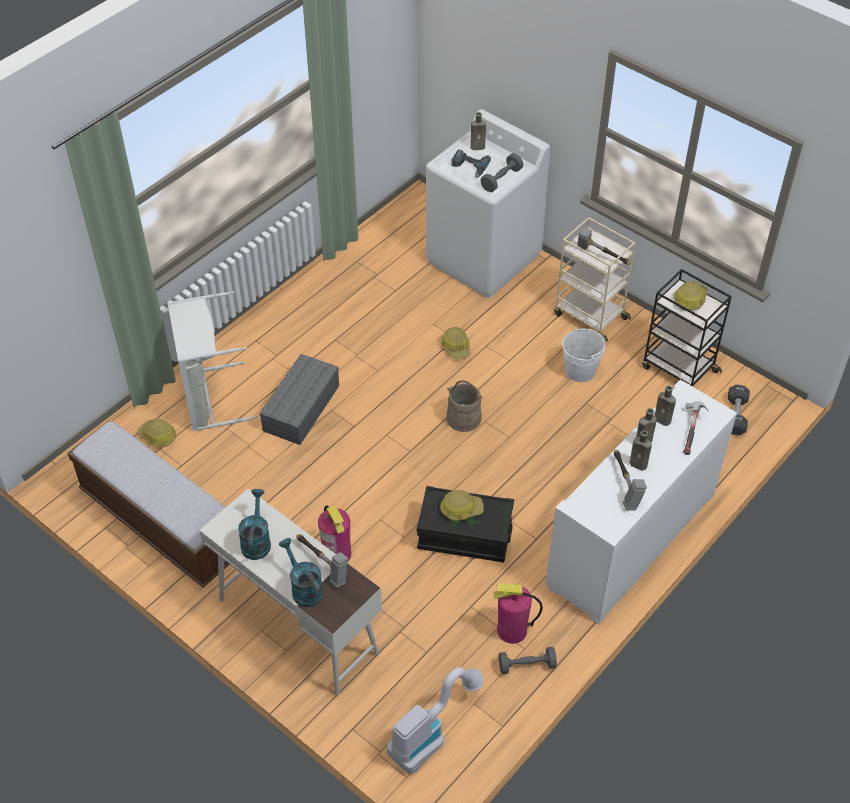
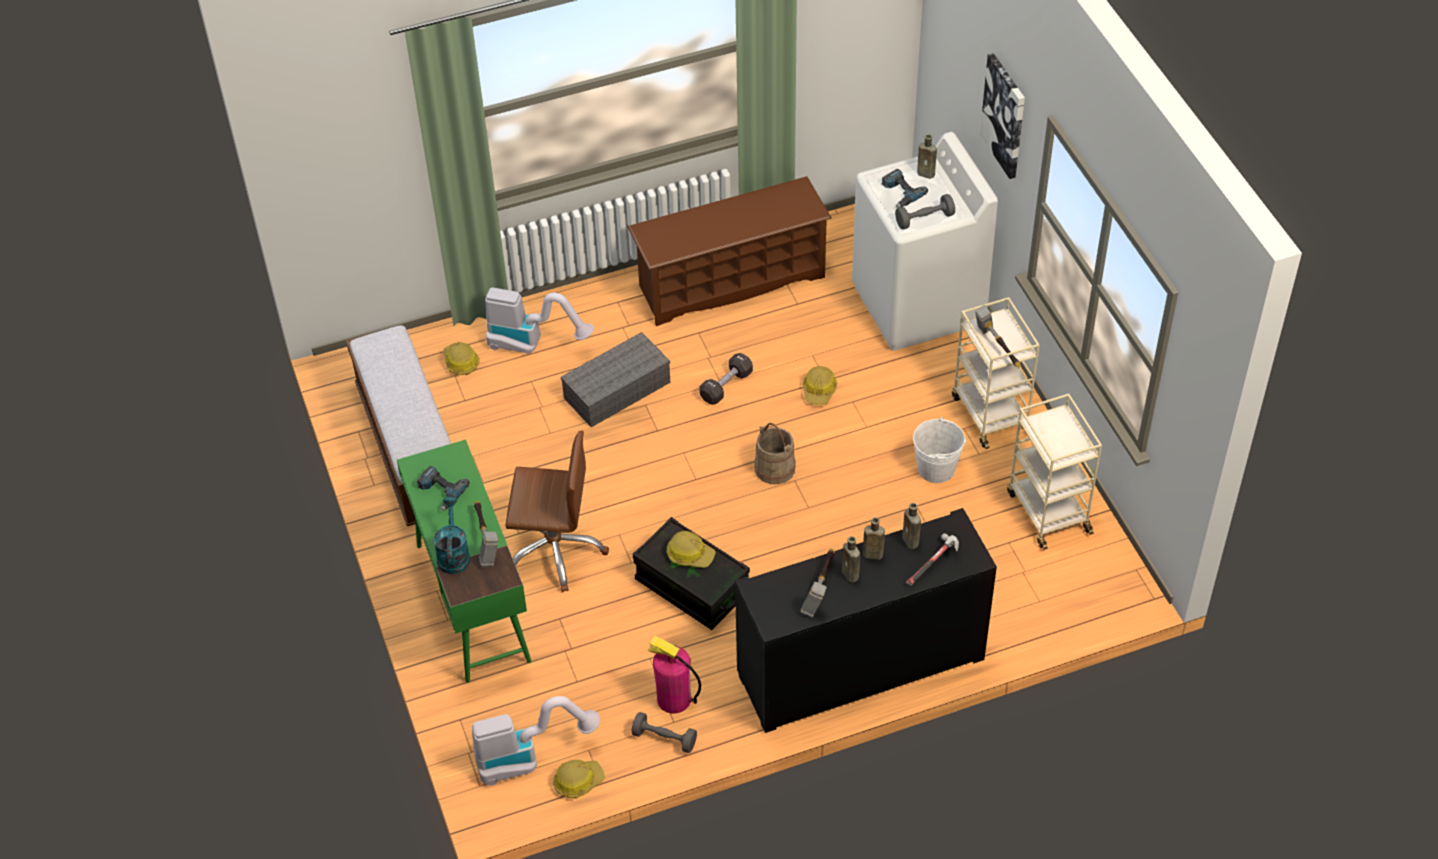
camera: 30 degrees right, 0 degrees up
grey laundry basket [167,291,257,431] -> vacuum cleaner [485,287,594,354]
white desk [199,489,382,696] -> green desk [397,439,532,683]
turquoise watering can [238,489,271,560] -> power drill [417,466,470,511]
fire extinguisher [318,505,351,561] -> brown office chair [505,430,609,592]
white cabinet [545,380,737,624] -> black cabinet [735,508,997,733]
black cart [642,269,732,387] -> beige cart [1007,394,1102,550]
hard hat [673,281,708,310] -> hard hat moved to [553,760,605,798]
black dumbbell [728,384,750,435] -> black dumbbell moved to [699,353,753,405]
none -> brown shoe rack [628,176,831,326]
none -> picture [980,53,1025,179]

